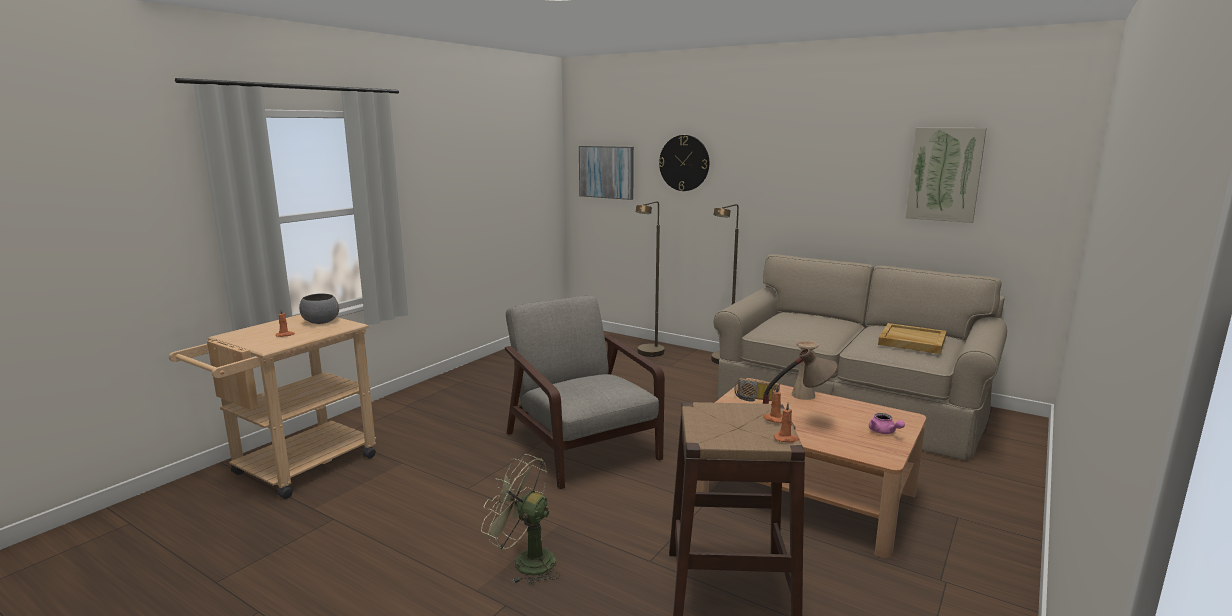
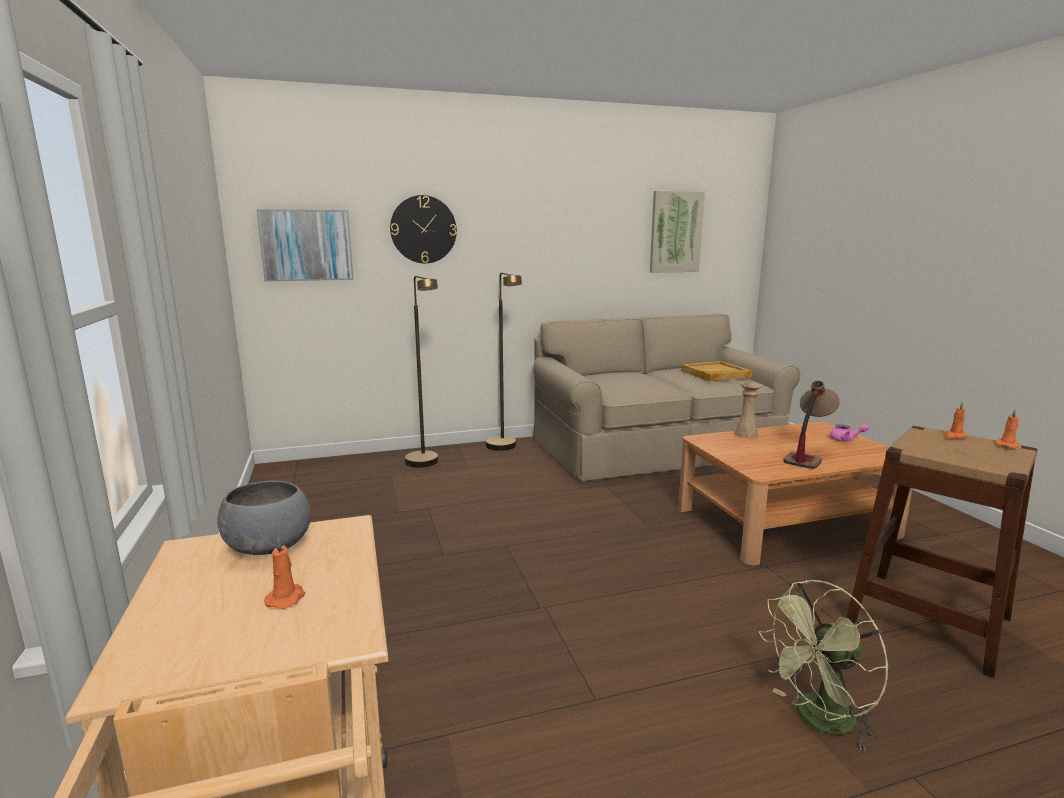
camera: 50 degrees left, 0 degrees up
grey armchair [505,296,665,489] -> none
radio [734,378,780,402] -> none

